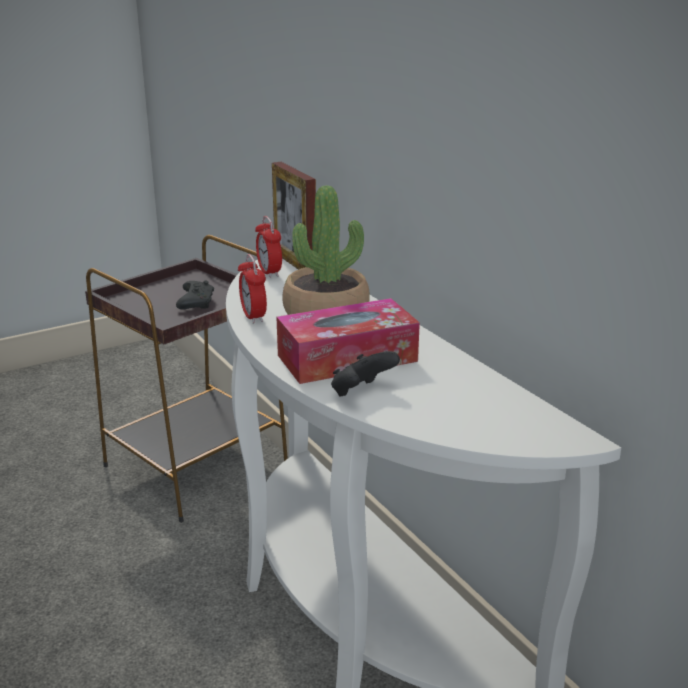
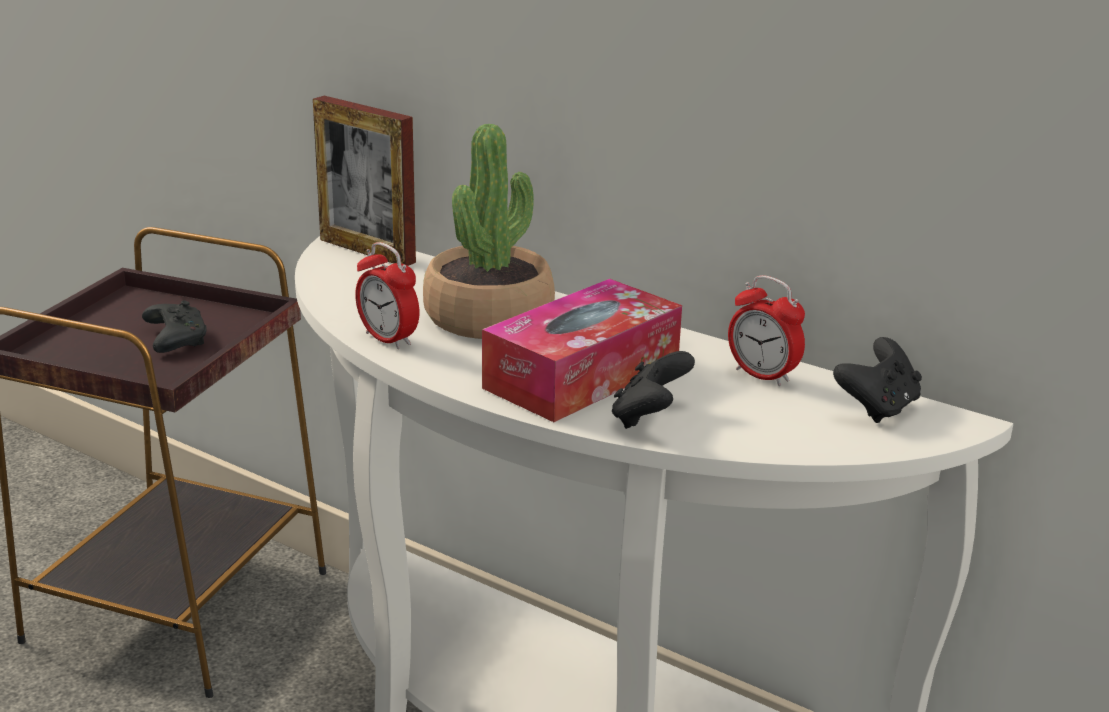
camera: 25 degrees left, 0 degrees up
alarm clock [255,216,282,278] -> alarm clock moved to [728,275,805,386]
none -> black game controller [833,337,922,423]

